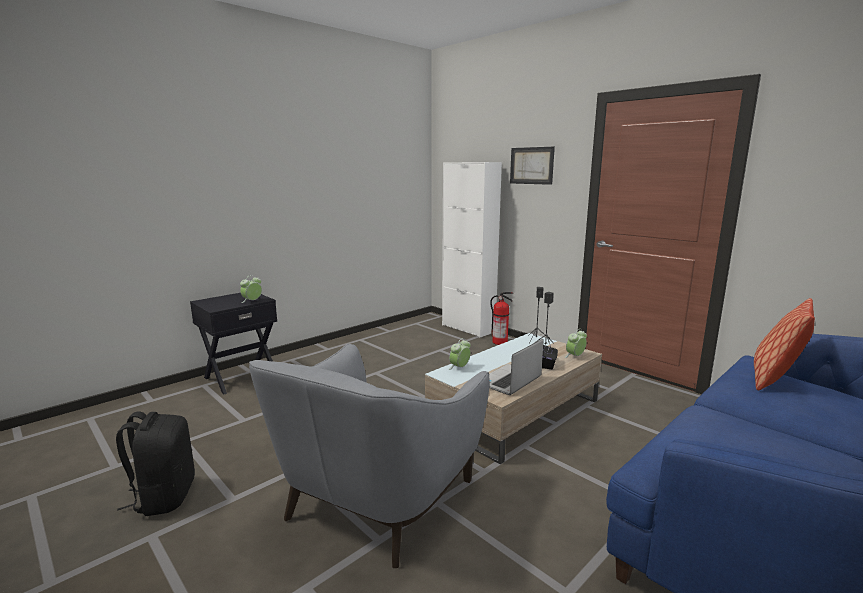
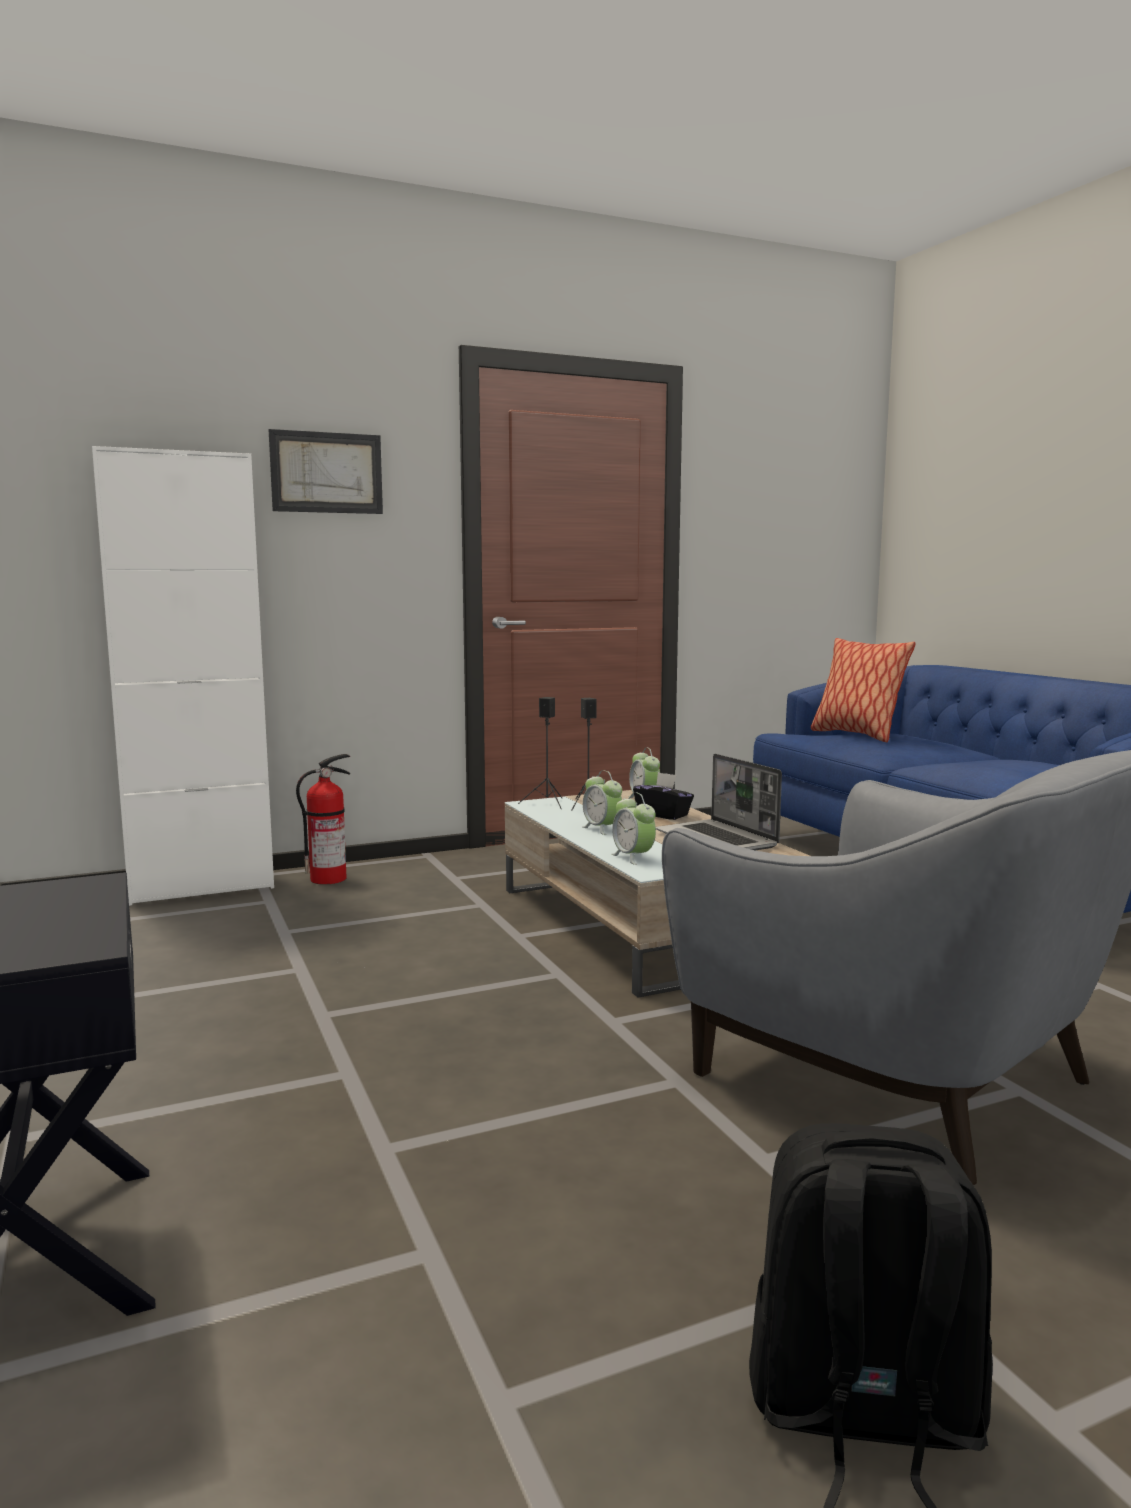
camera: 70 degrees left, 5 degrees down
alarm clock [240,275,262,303] -> alarm clock moved to [582,771,622,835]

